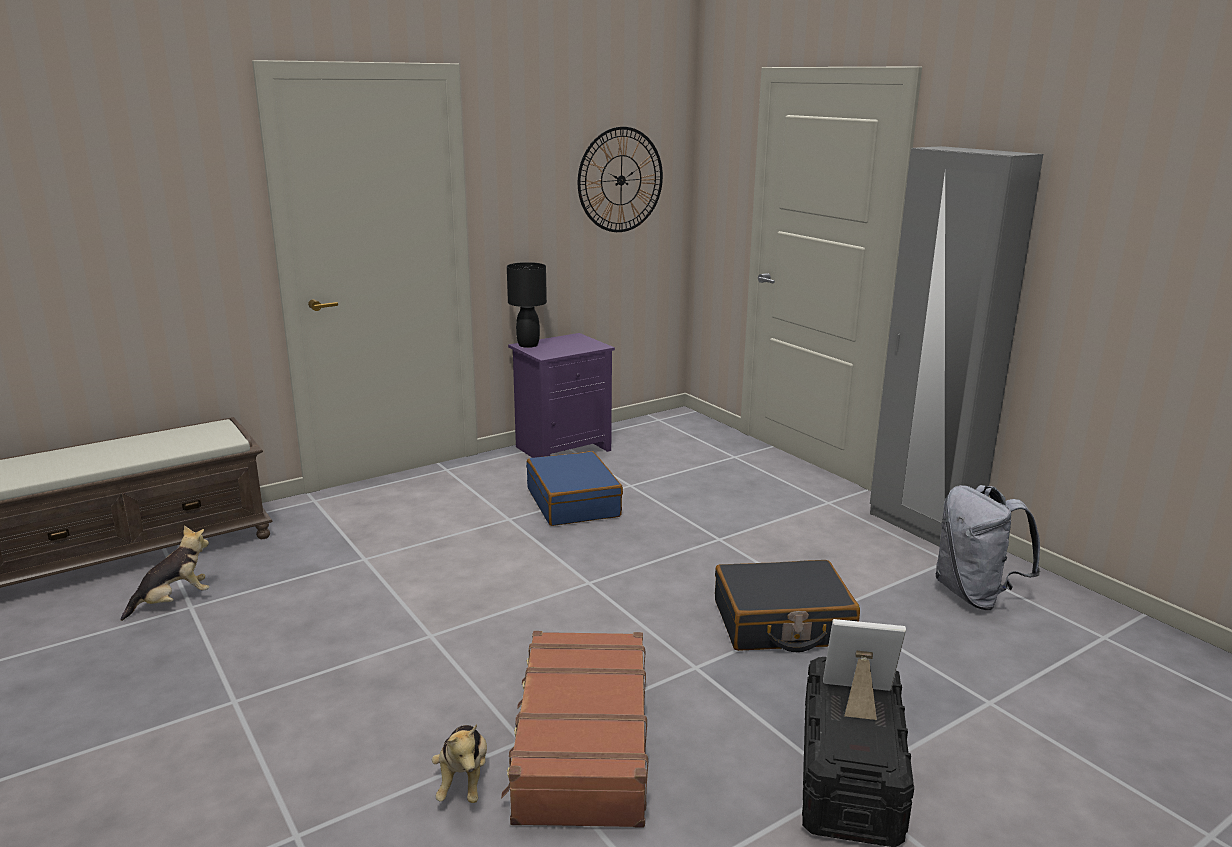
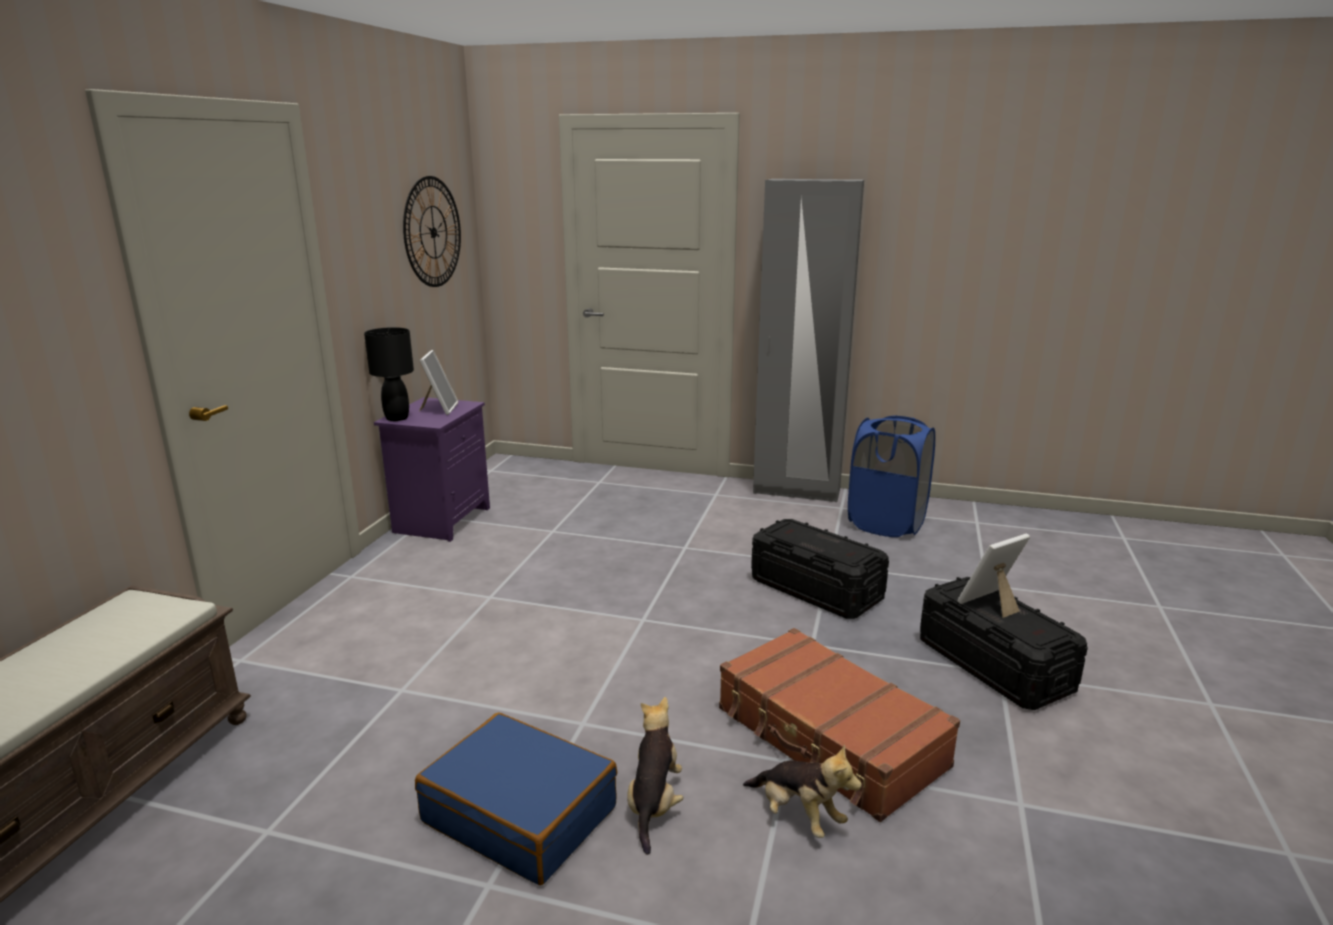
camera: 40 degrees left, 0 degrees up
plush toy [121,525,209,621] -> plush toy moved to [627,697,684,855]
blue suitcase [526,451,623,526] -> blue suitcase moved to [415,713,617,885]
black suitcase [715,560,860,652] -> black storage box [751,519,889,619]
grey backpack [936,485,1040,610] -> blue laundry basket [848,415,935,537]
none -> picture frame [419,350,458,415]

